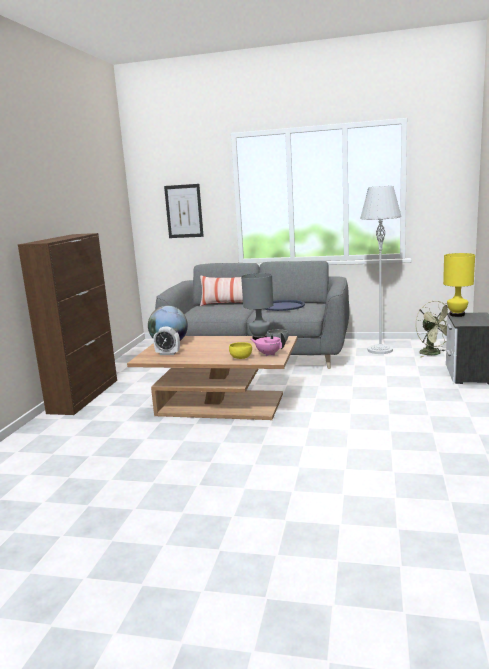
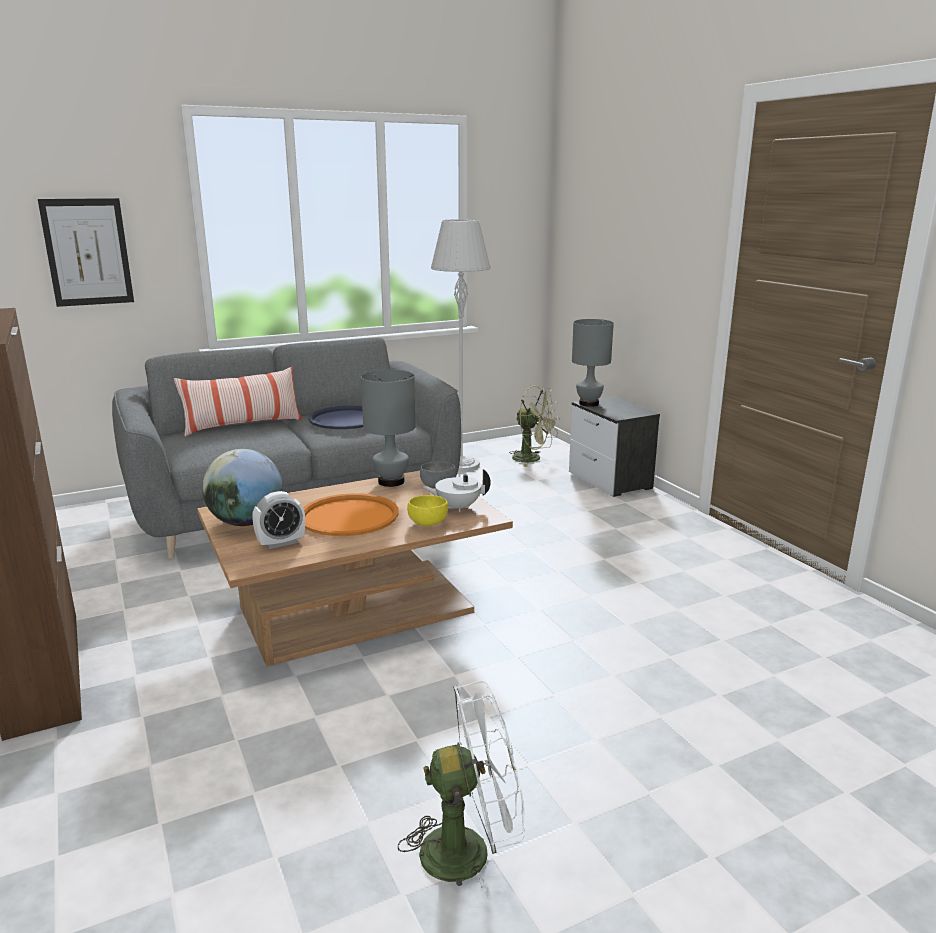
camera: 40 degrees left, 5 degrees up
pink teapot [251,333,285,356] -> white teapot [422,469,491,512]
yellow table lamp [443,253,475,317] -> grey table lamp [572,319,614,407]
none -> orange tray [303,493,399,536]
none -> white fan [398,681,526,902]

